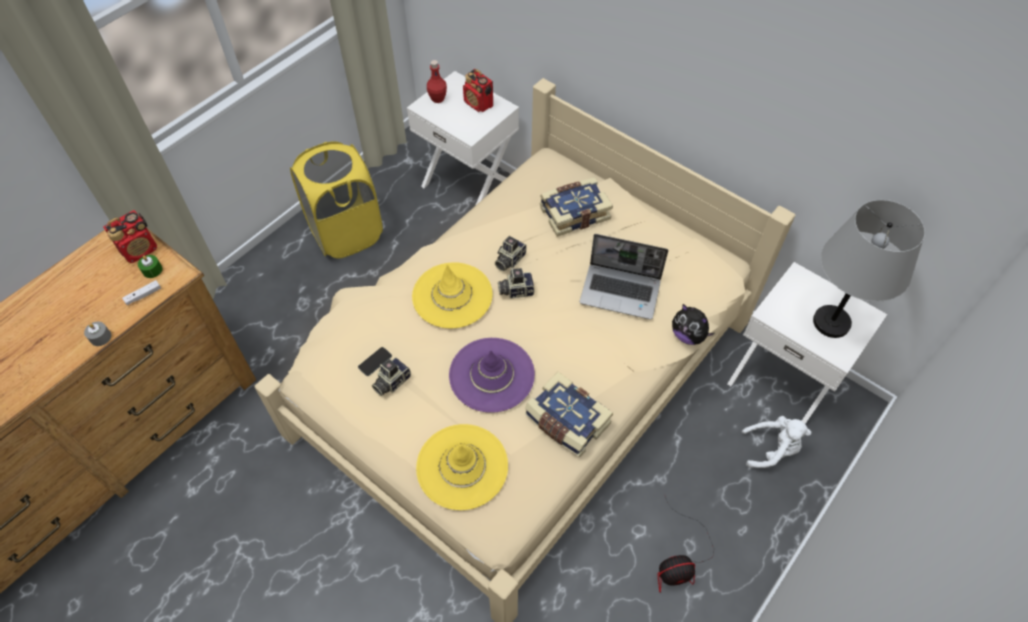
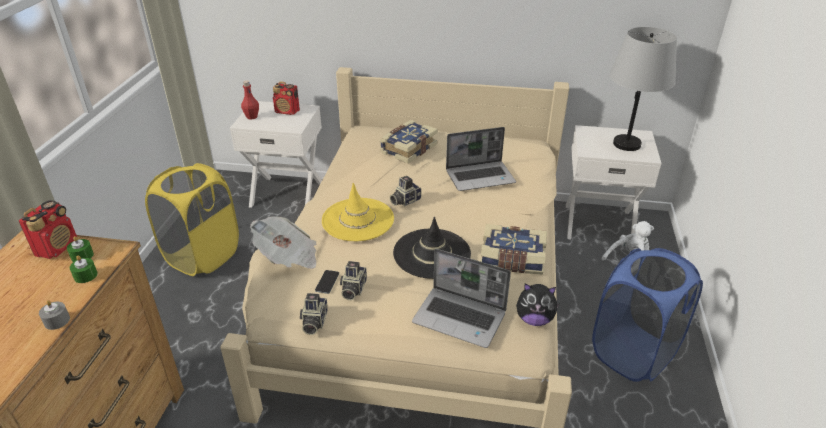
camera: 30 degrees left, 20 degrees down
white game controller [122,280,161,305] -> green candle [70,256,98,283]
yellow hat [416,424,508,510] -> laptop [412,249,511,348]
purple hat [449,338,535,413] -> black hat [393,217,471,279]
camera [495,236,526,271] -> camera moved to [300,293,328,335]
fan [658,494,714,593] -> blue laundry basket [592,248,703,382]
plush toy [672,304,715,345] -> plush toy moved to [516,283,560,326]
none -> newspaper [250,216,316,269]

